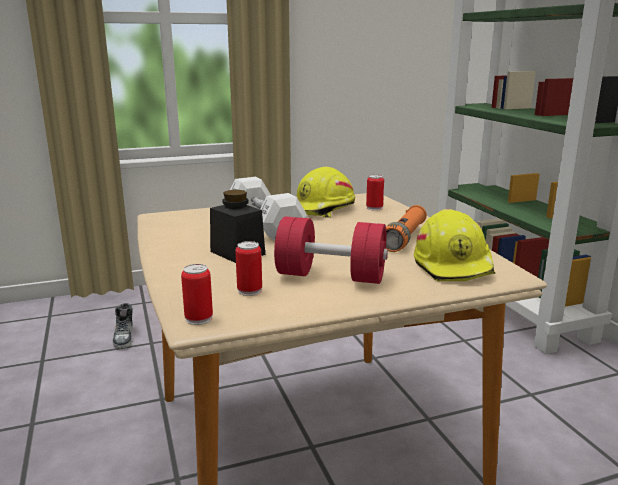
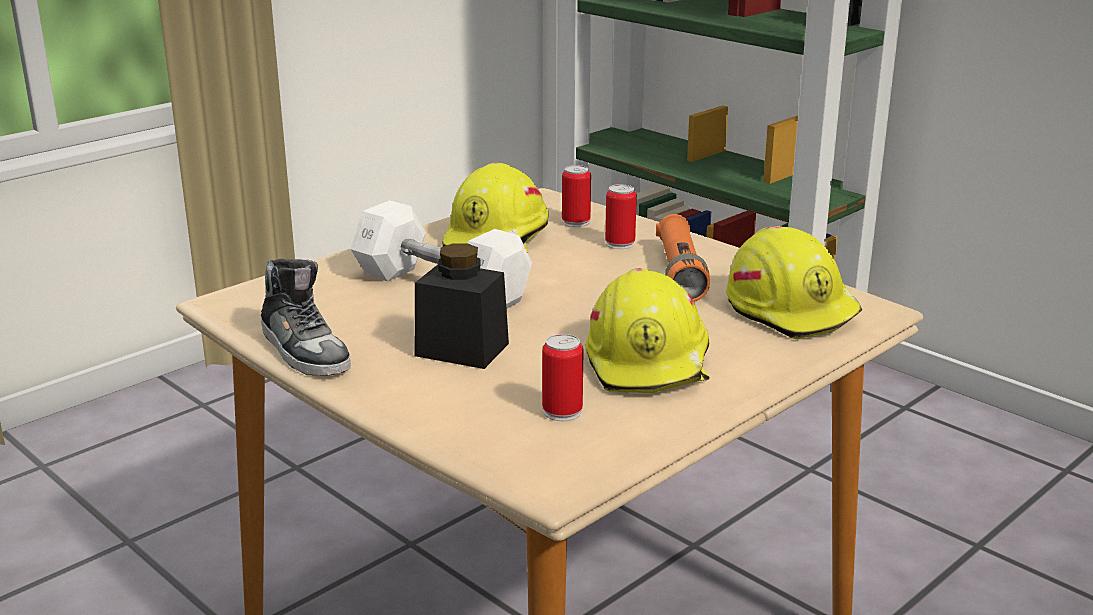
camera: 25 degrees left, 5 degrees up
shoe [113,303,133,349] -> shoe moved to [261,259,351,376]
can [181,264,213,325] -> can moved to [605,184,637,249]
red dumbbell [274,217,388,284] -> yellow hard hat [586,268,710,393]

